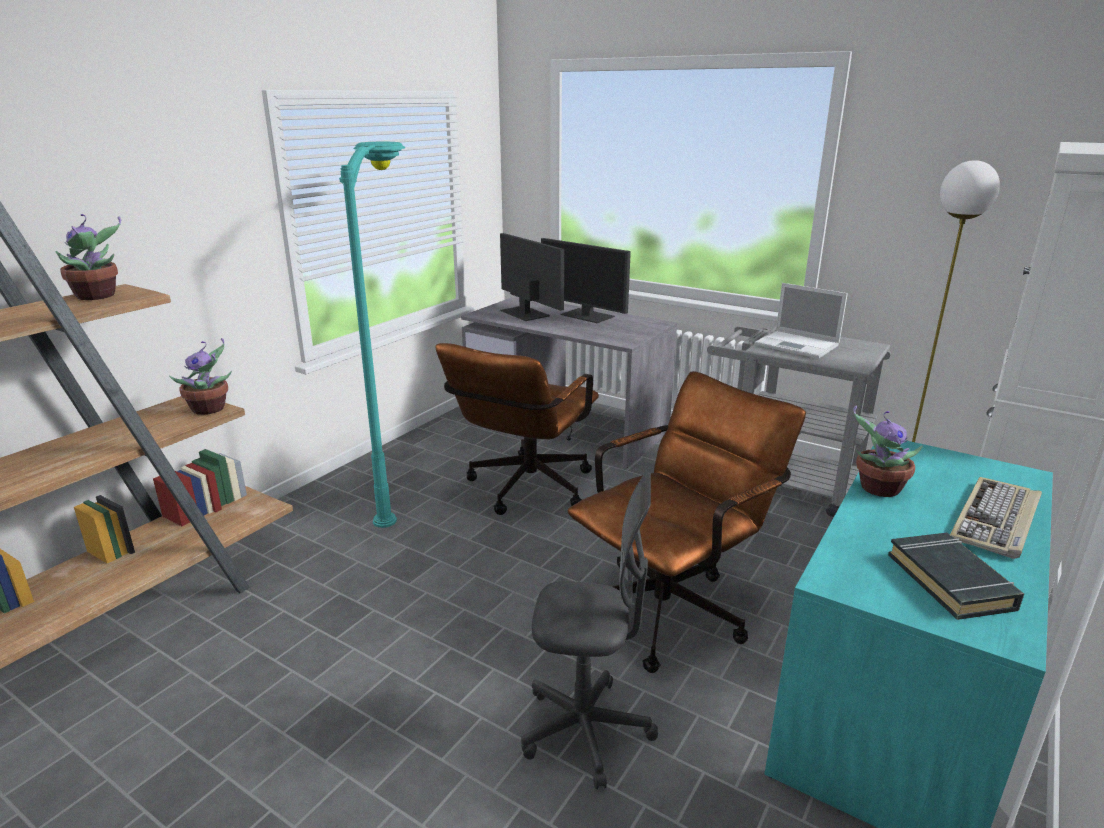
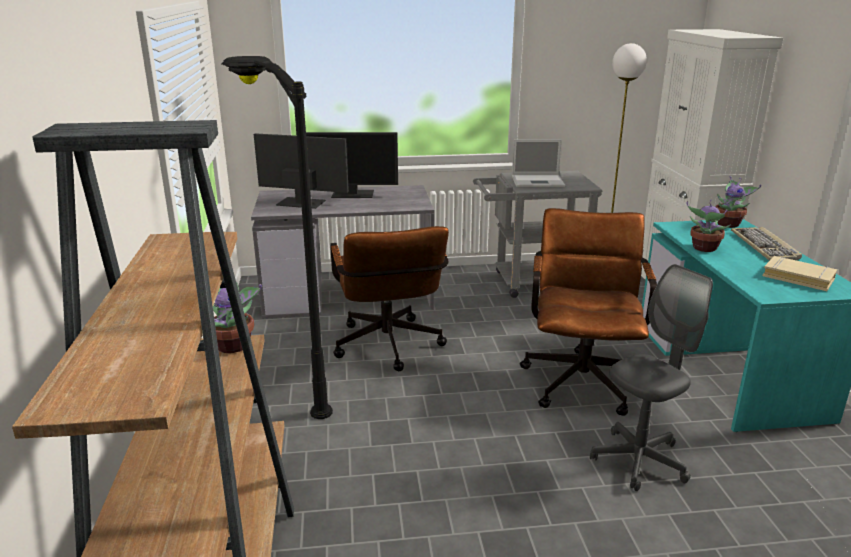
camera: 40 degrees left, 0 degrees up
potted plant [55,214,121,300] -> potted plant moved to [716,176,761,228]
turquoise floor lamp [339,142,405,528] -> black floor lamp [221,56,333,419]
black book [888,533,1024,620] -> beige book [763,256,837,291]

